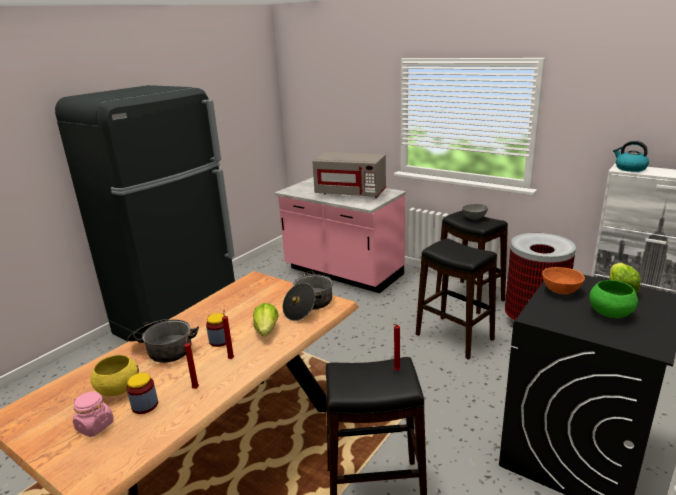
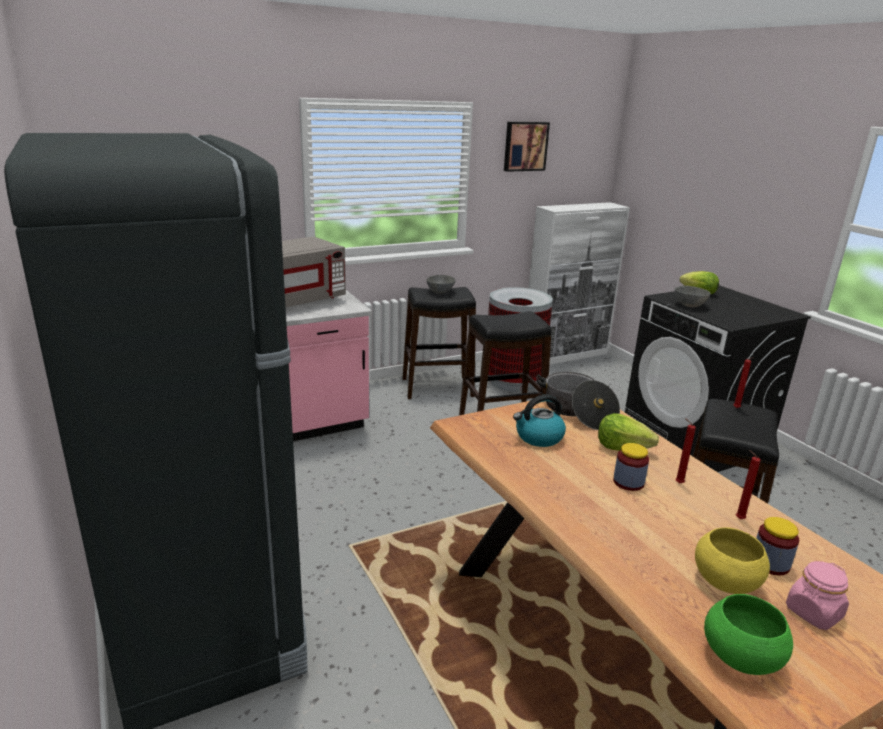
camera: 65 degrees left, 0 degrees up
cooking pot [127,319,199,363] -> none
orange bowl [542,267,585,294] -> grey bowl [675,286,711,307]
green bowl [589,280,638,318] -> green bowl moved to [704,594,793,675]
kettle [613,141,649,172] -> kettle moved to [513,394,566,447]
none -> picture [504,122,550,172]

